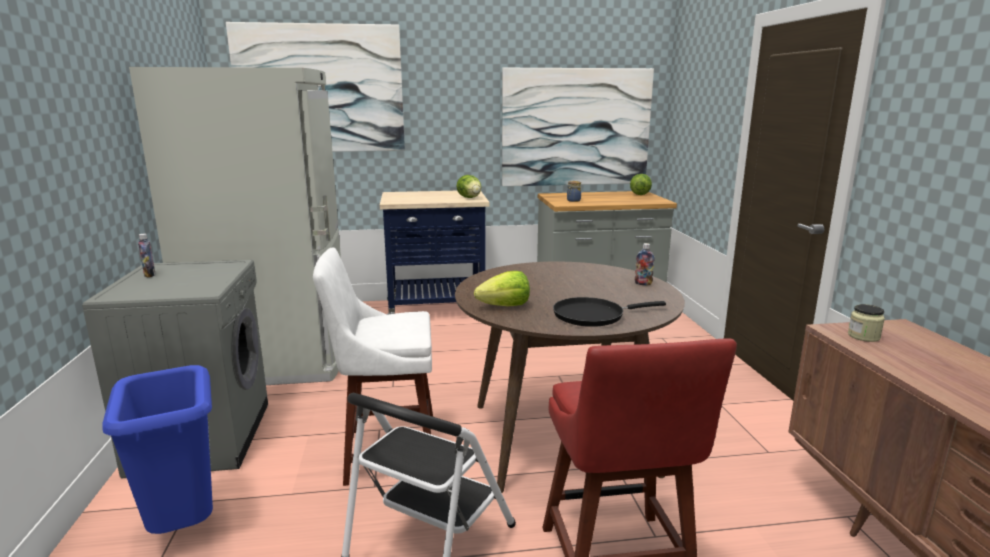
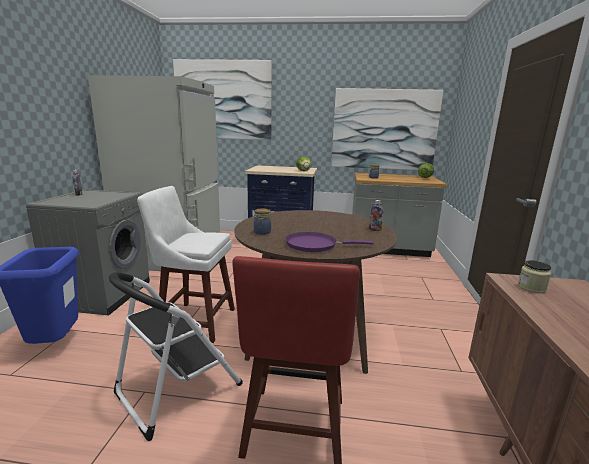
camera: 15 degrees right, 0 degrees up
lettuce [474,271,530,306] -> jar [254,208,271,235]
black frying pan [553,297,666,327] -> purple frying pan [286,232,374,252]

